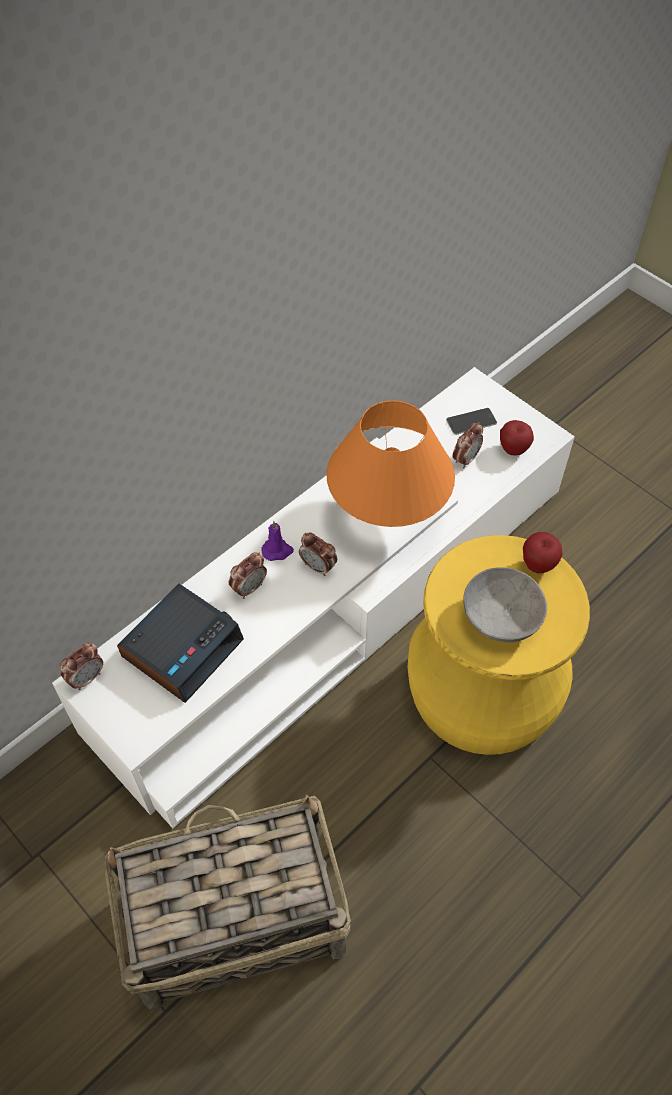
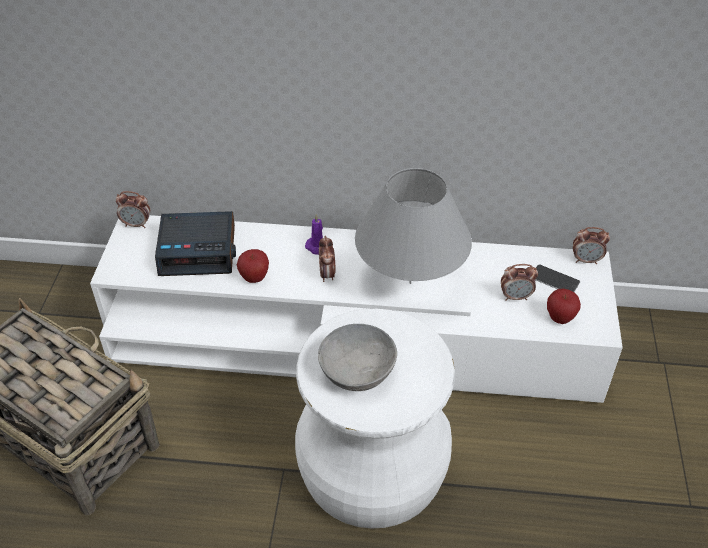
camera: 50 degrees right, 10 degrees down
alarm clock [229,552,267,599] -> alarm clock moved to [573,227,610,264]
orange table lamp [326,400,455,527] -> grey table lamp [355,168,472,284]
yellow stool [408,535,590,755] -> white stool [295,309,455,528]
apple [523,532,563,573] -> apple moved to [237,249,269,283]

